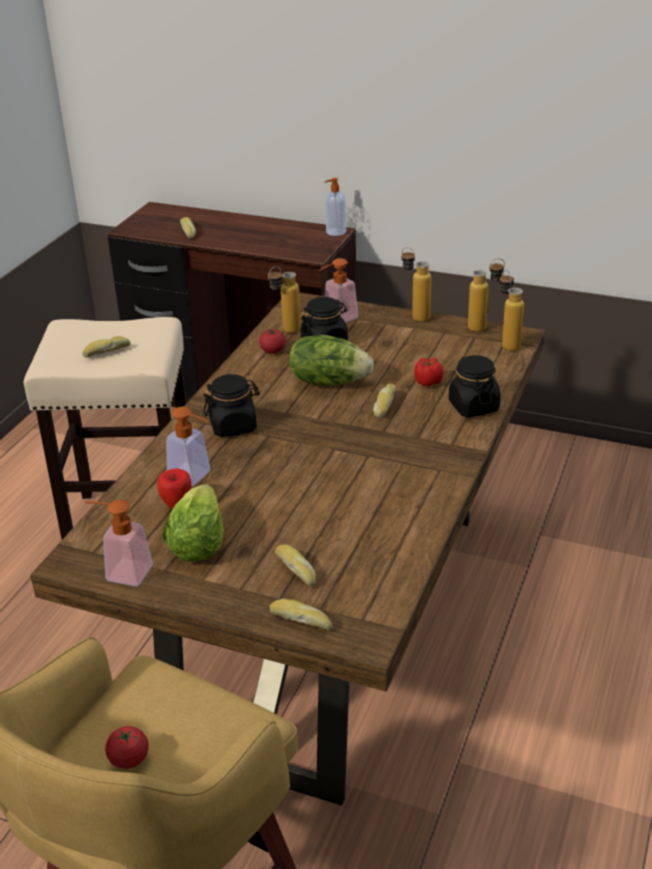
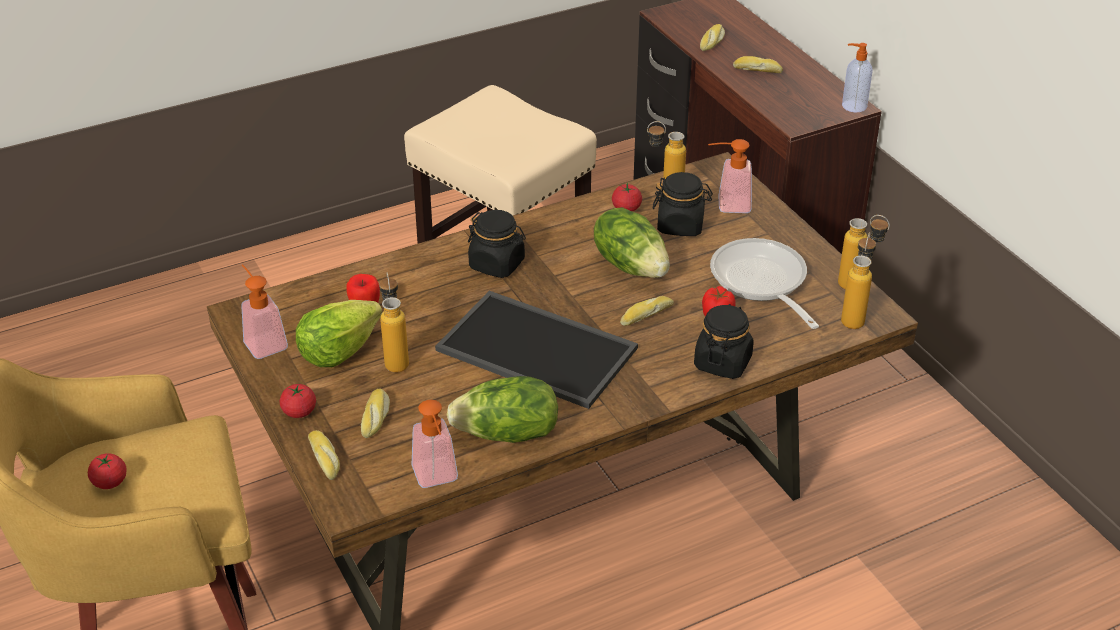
camera: 40 degrees right, 5 degrees up
bread [82,336,131,357] -> bread moved to [733,56,783,73]
soap dispenser [166,407,211,486] -> soap dispenser moved to [412,400,458,488]
bottle [402,247,431,322] -> bottle moved to [379,272,409,373]
none -> tomato [280,384,316,418]
none -> tray [435,291,638,409]
none -> lettuce [447,376,558,443]
none -> frying pan [710,238,819,329]

